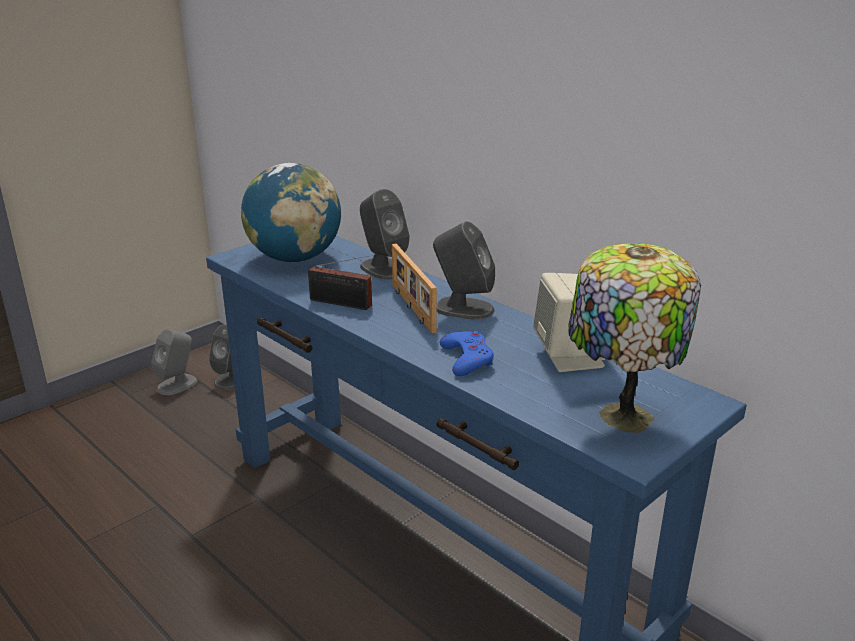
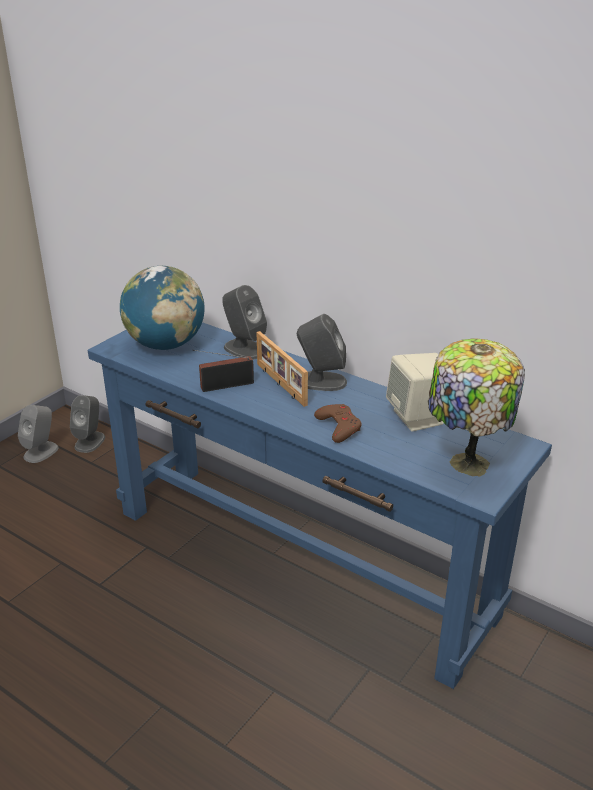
camera: 10 degrees left, 5 degrees up
radio [308,254,377,310] -> radio turned 150 degrees clockwise [193,350,254,392]
blue game controller [439,331,494,376] -> brown game controller [314,404,362,443]

